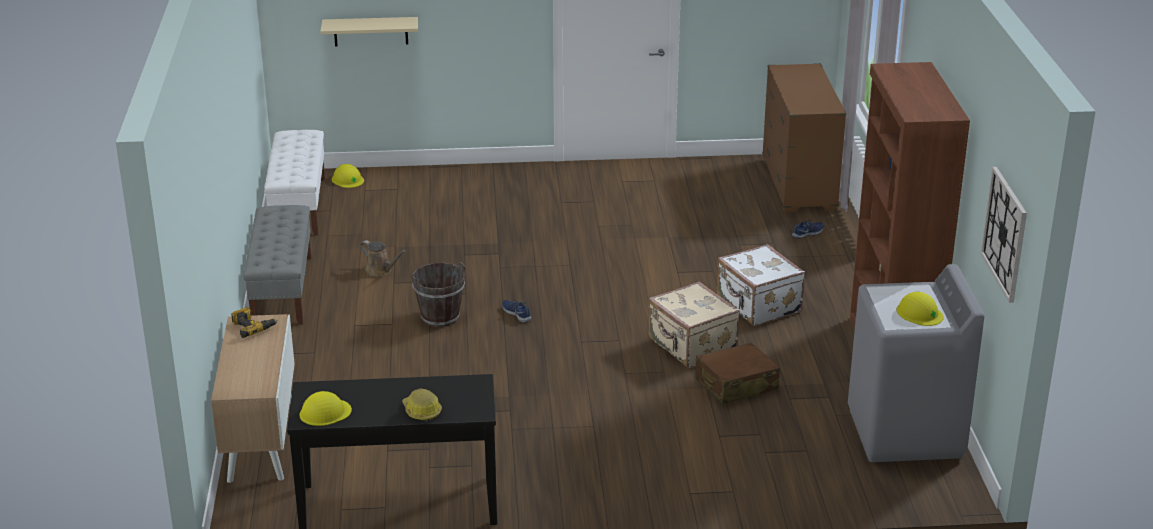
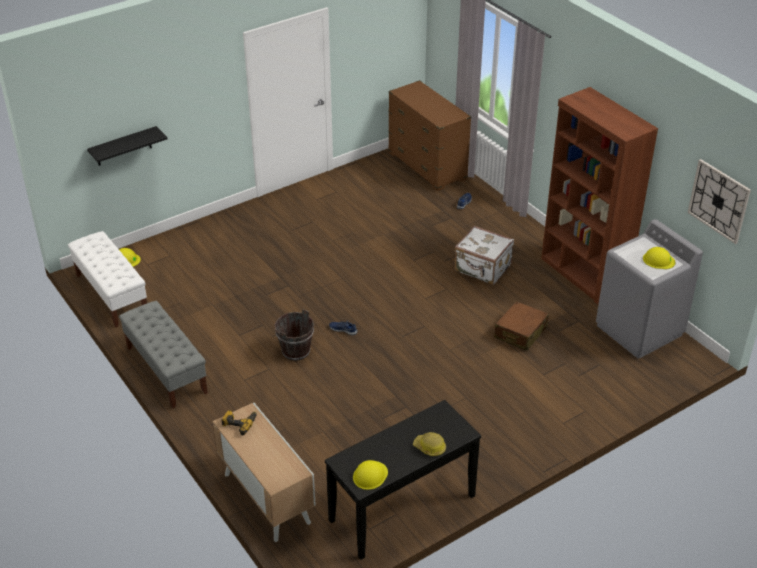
camera: 30 degrees left, 10 degrees up
beige shelf [320,17,418,47] -> black shelf [87,126,167,166]
brown watering can [360,240,406,276] -> none
beige suitcase [648,282,740,368] -> none

